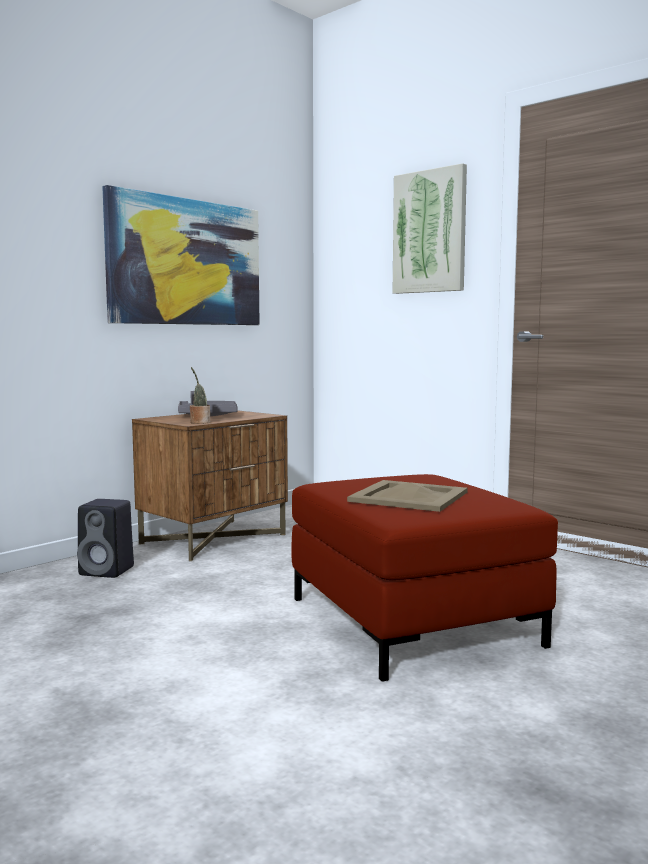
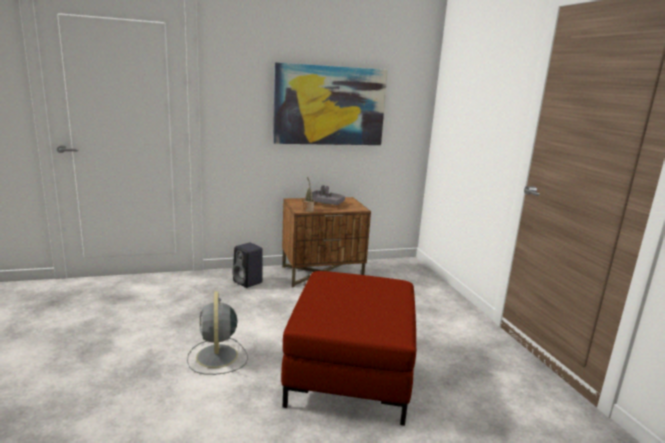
camera: 30 degrees right, 10 degrees up
beige tray [347,480,468,512] -> none
picture [393,163,467,294] -> none
none -> grey fan [187,291,248,375]

